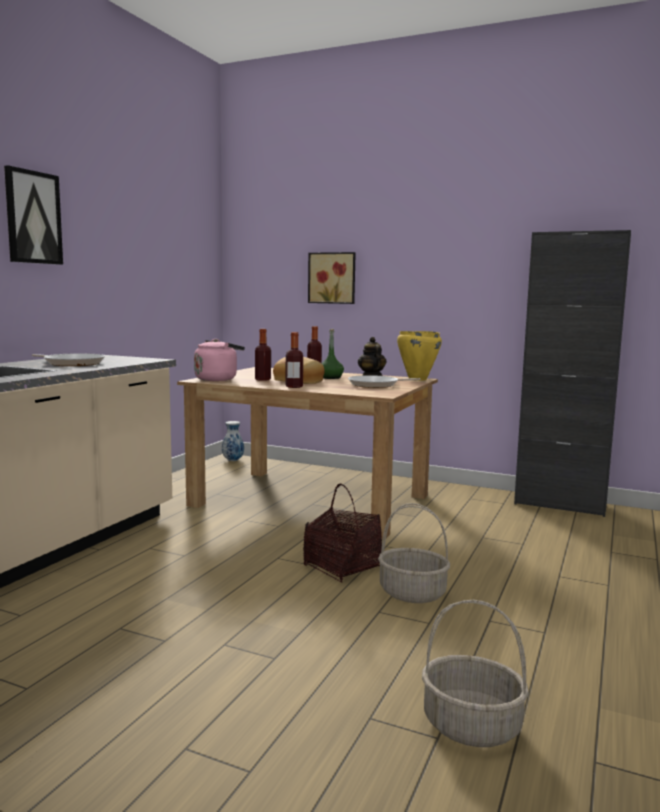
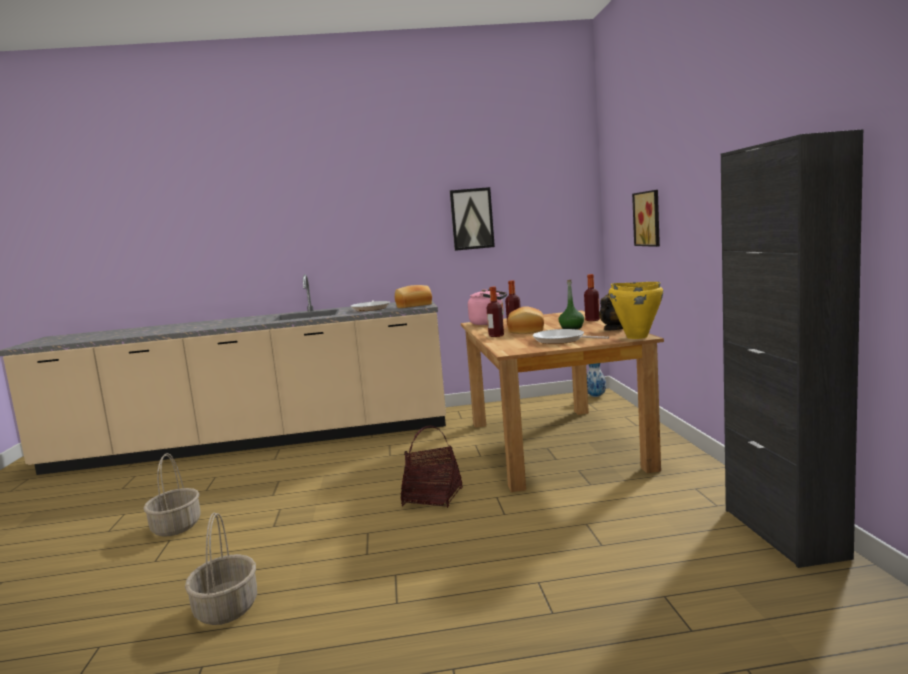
camera: 60 degrees right, 0 degrees up
picture [4,165,63,265] -> picture moved to [450,187,495,251]
basket [378,503,450,603] -> basket moved to [143,453,201,537]
none -> bread [395,285,432,308]

